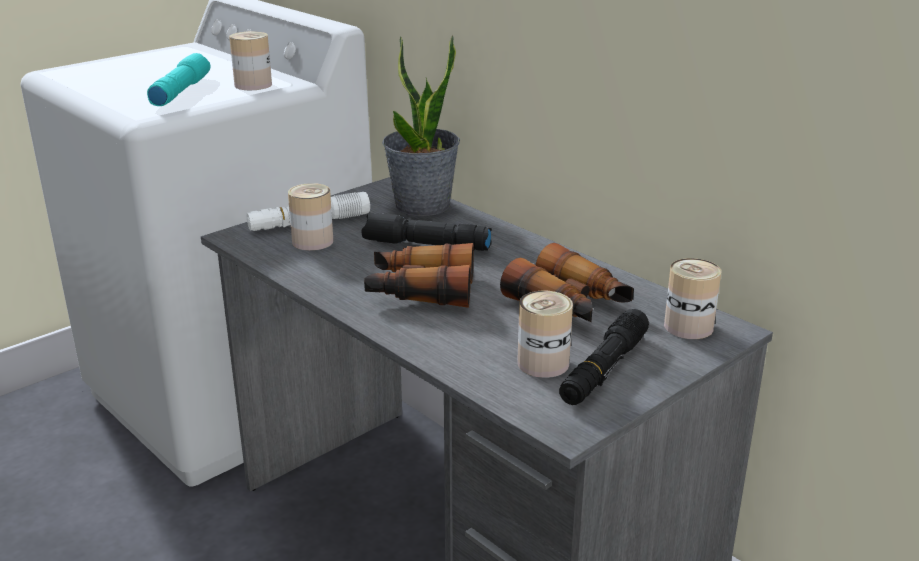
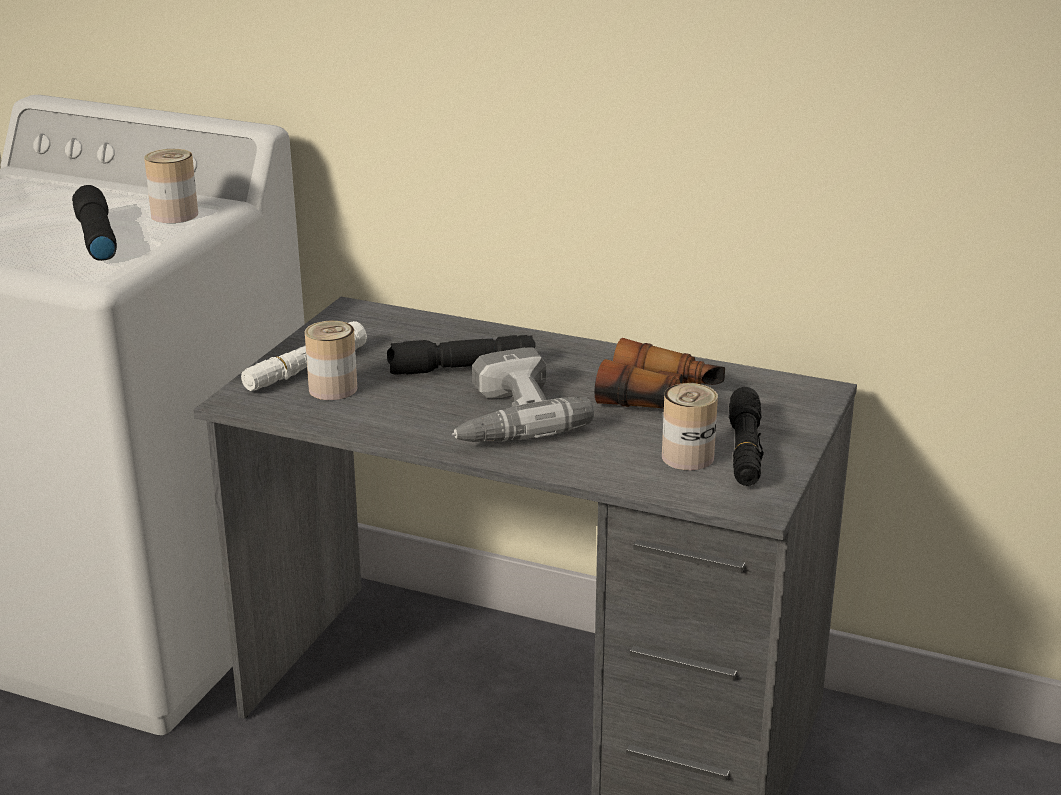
camera: 25 degrees left, 0 degrees up
turquoise flashlight [147,53,210,106] -> black flashlight [72,185,117,261]
binoculars [364,243,474,308] -> power drill [452,347,594,442]
potted plant [382,35,460,216] -> none
can [664,258,721,339] -> none

